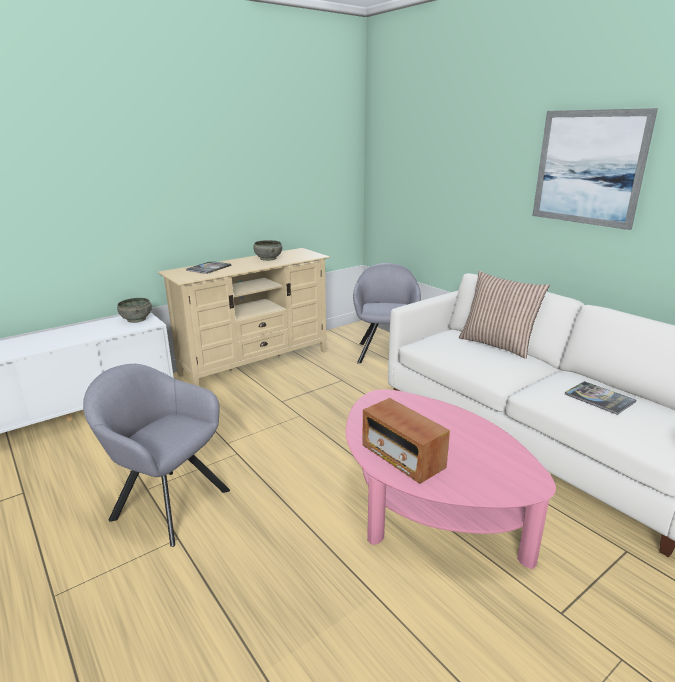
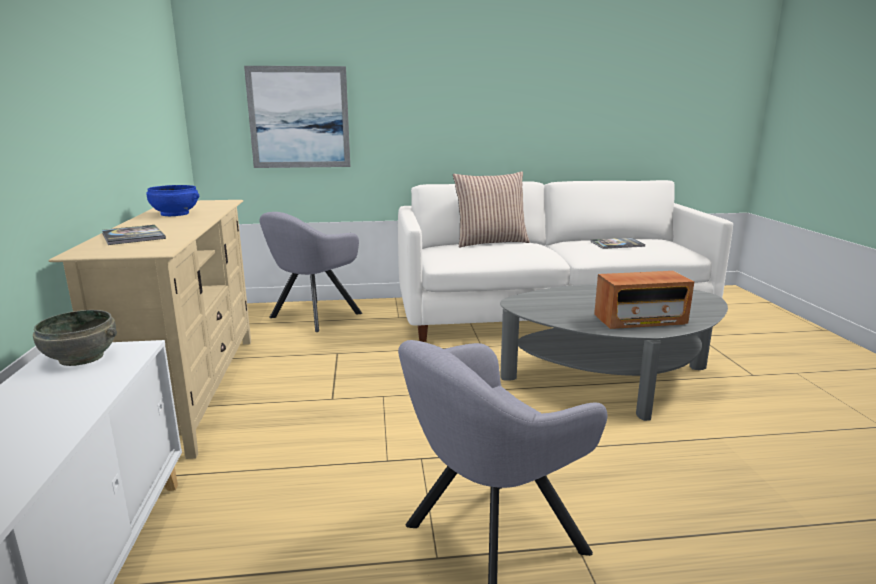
camera: 60 degrees left, 5 degrees down
grey bowl [253,240,282,261] -> blue bowl [146,185,199,216]
pink coffee table [346,389,556,569] -> grey coffee table [500,284,728,421]
grey armchair [353,263,421,364] -> grey armchair turned 90 degrees counterclockwise [259,212,362,332]
picture [532,108,658,230] -> picture moved to [244,66,351,168]

